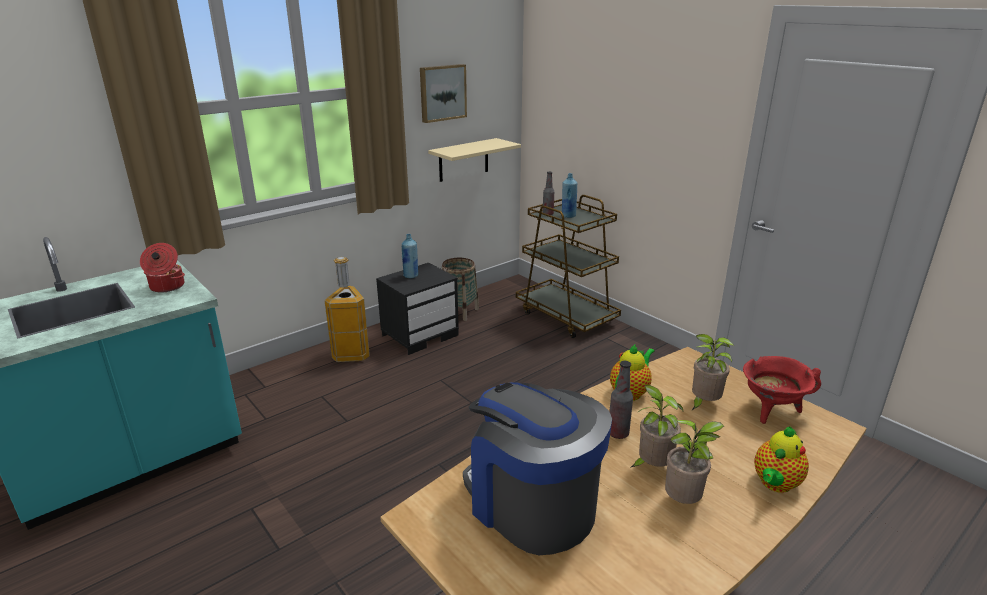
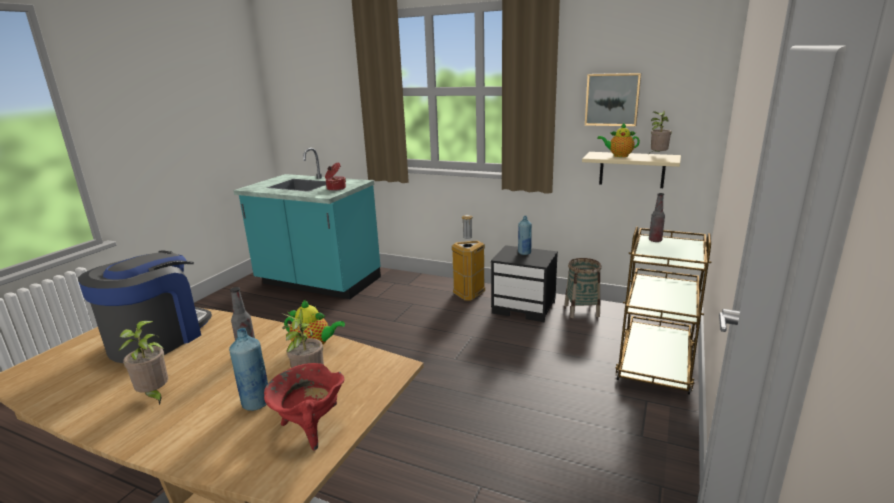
camera: 65 degrees right, 5 degrees down
blue bottle [562,173,577,218] -> blue bottle moved to [229,328,268,411]
potted plant [630,385,684,468] -> potted plant moved to [649,111,672,154]
teapot [754,427,809,493] -> teapot moved to [597,123,640,157]

